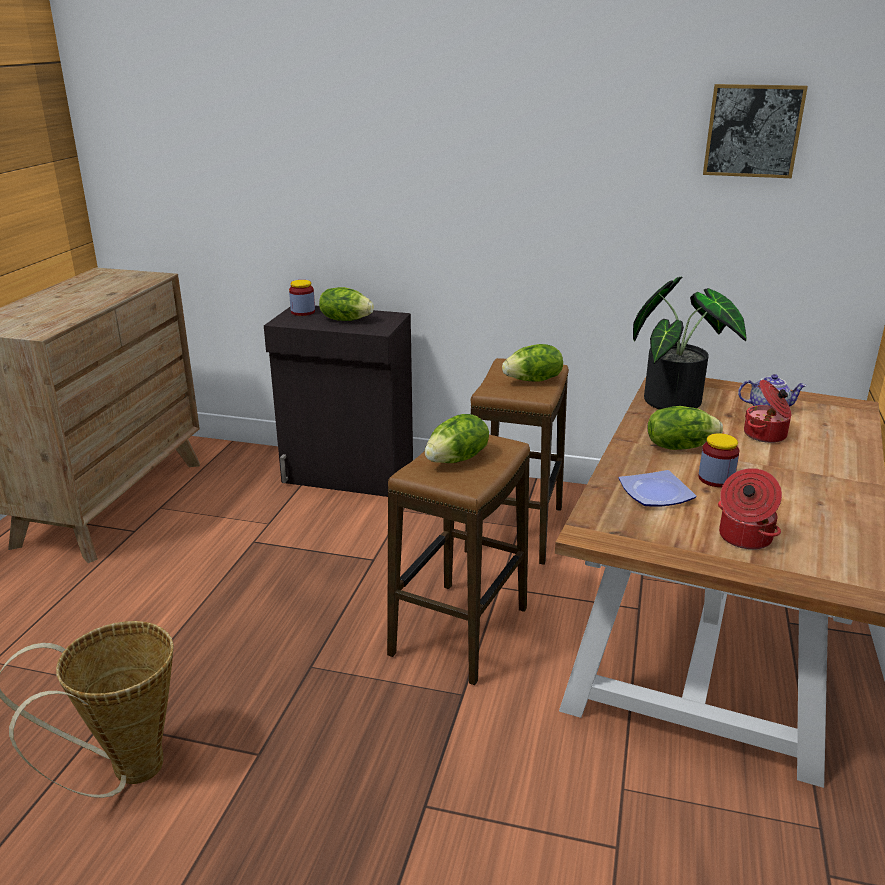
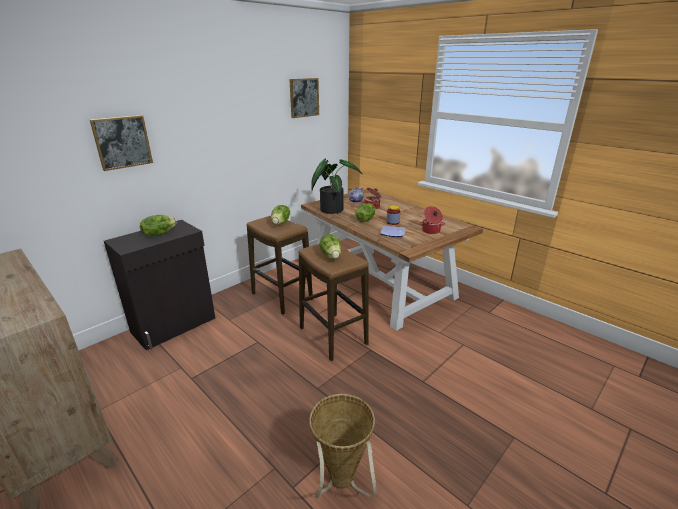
camera: 60 degrees left, 0 degrees up
jar [289,280,315,316] -> none
none -> picture [90,115,153,171]

